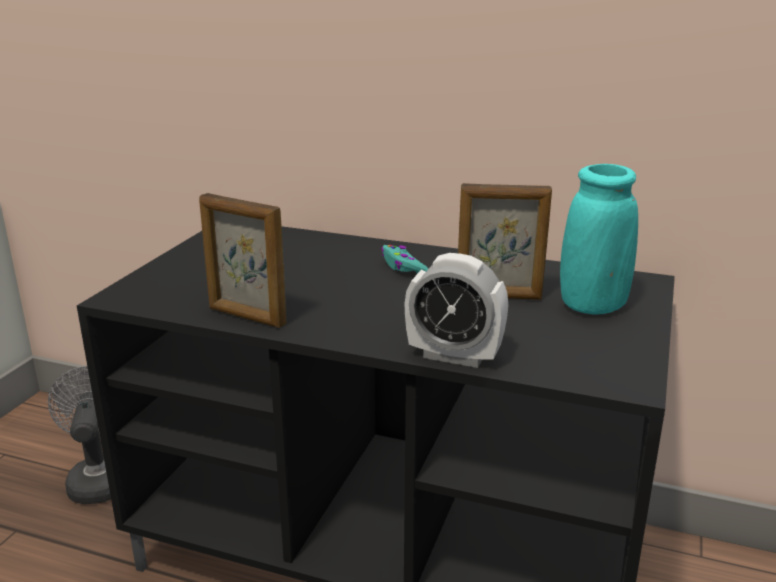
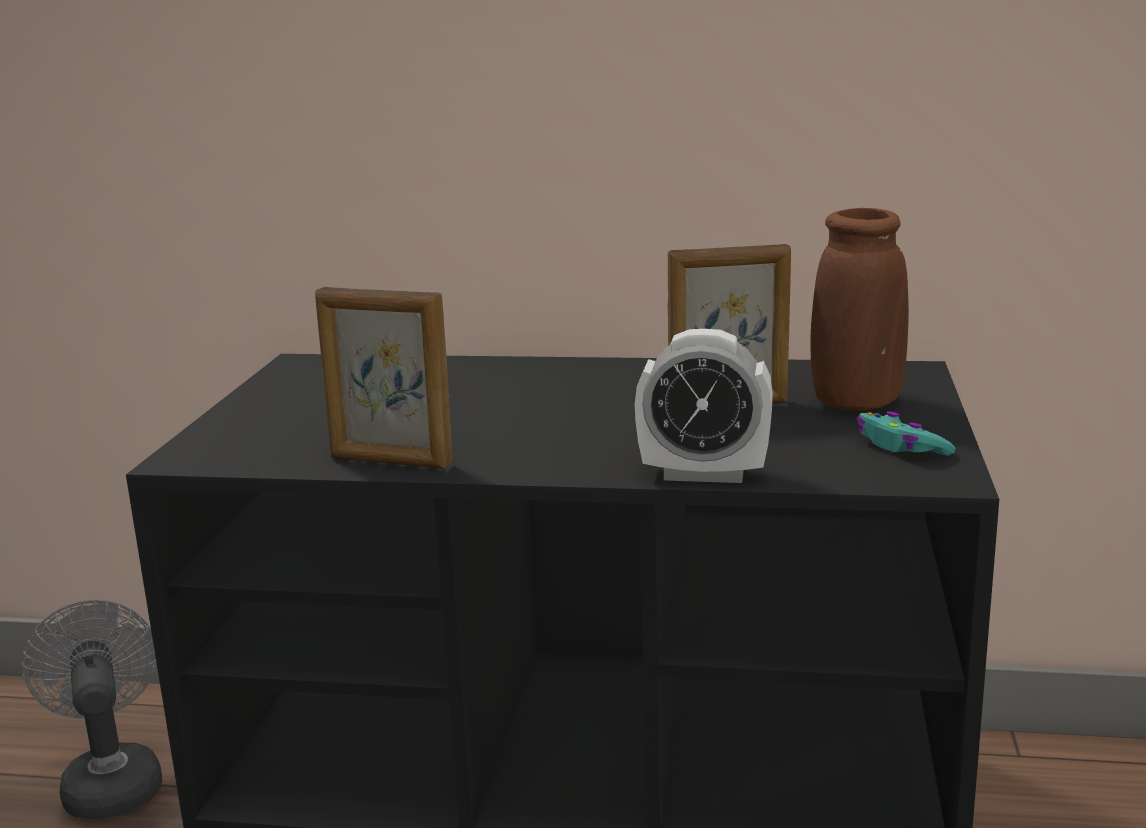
camera: 10 degrees left, 5 degrees down
turquoise game controller [381,245,428,274] -> turquoise game controller moved to [856,411,956,456]
turquoise vase [560,164,638,315] -> brown vase [810,208,909,411]

